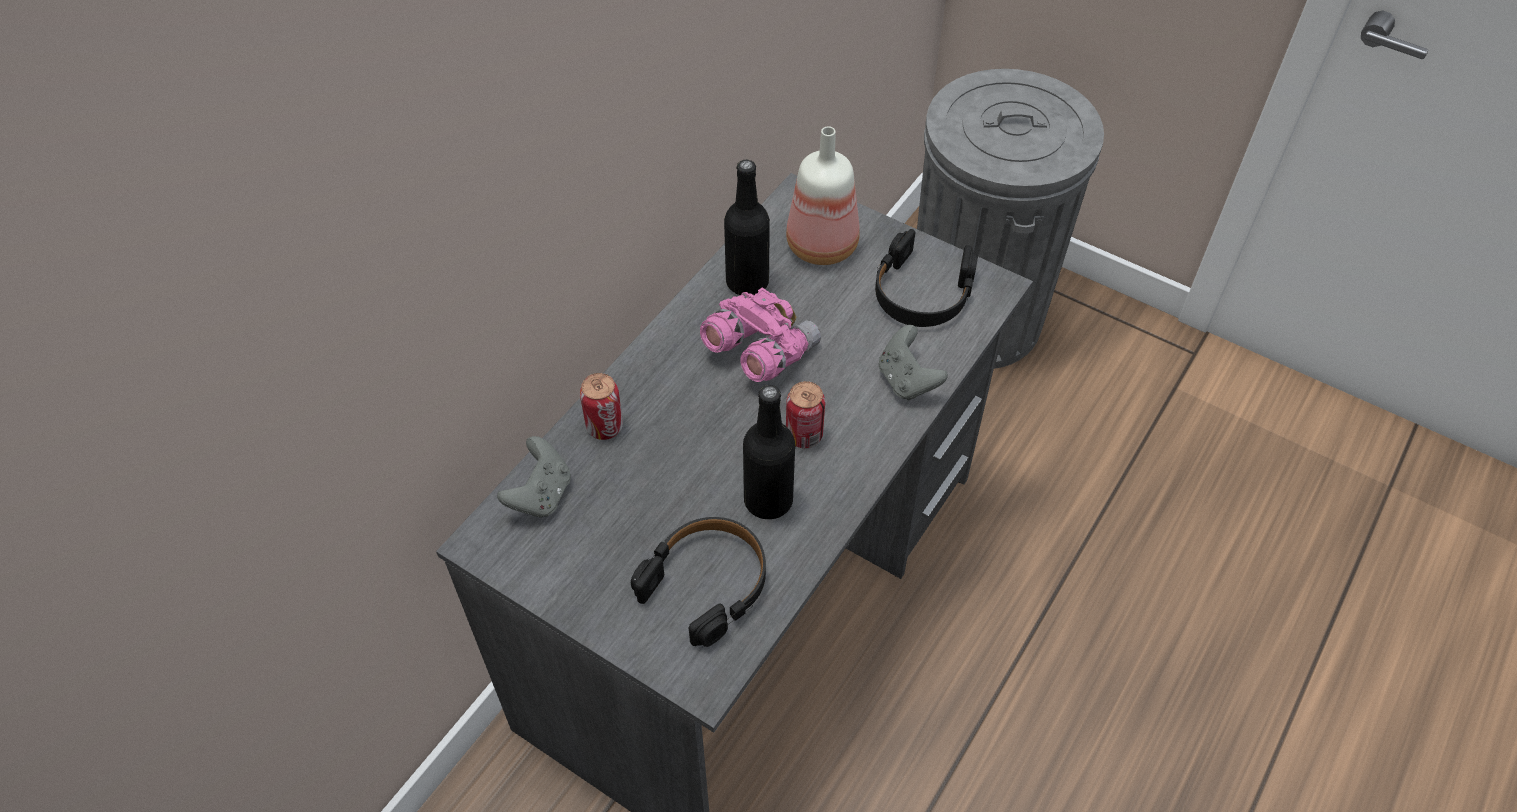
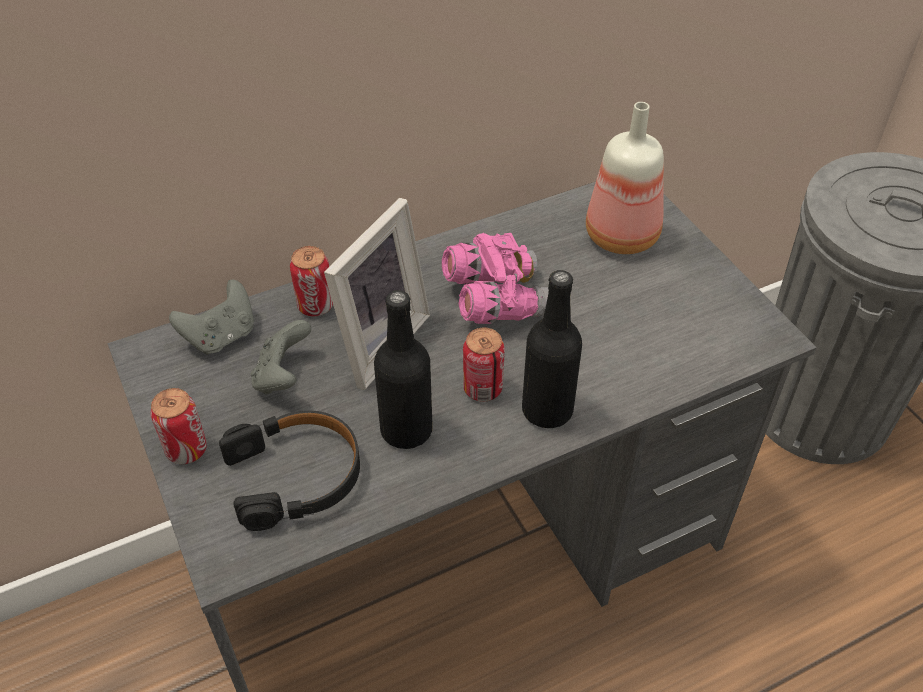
camera: 30 degrees right, 5 degrees down
black bottle [724,160,770,295] -> black bottle moved to [522,270,582,428]
black headphones [875,229,978,327] -> none
grey game controller [879,325,948,400] -> grey game controller moved to [250,320,311,394]
none -> can [151,388,207,464]
none -> picture frame [324,198,430,390]

